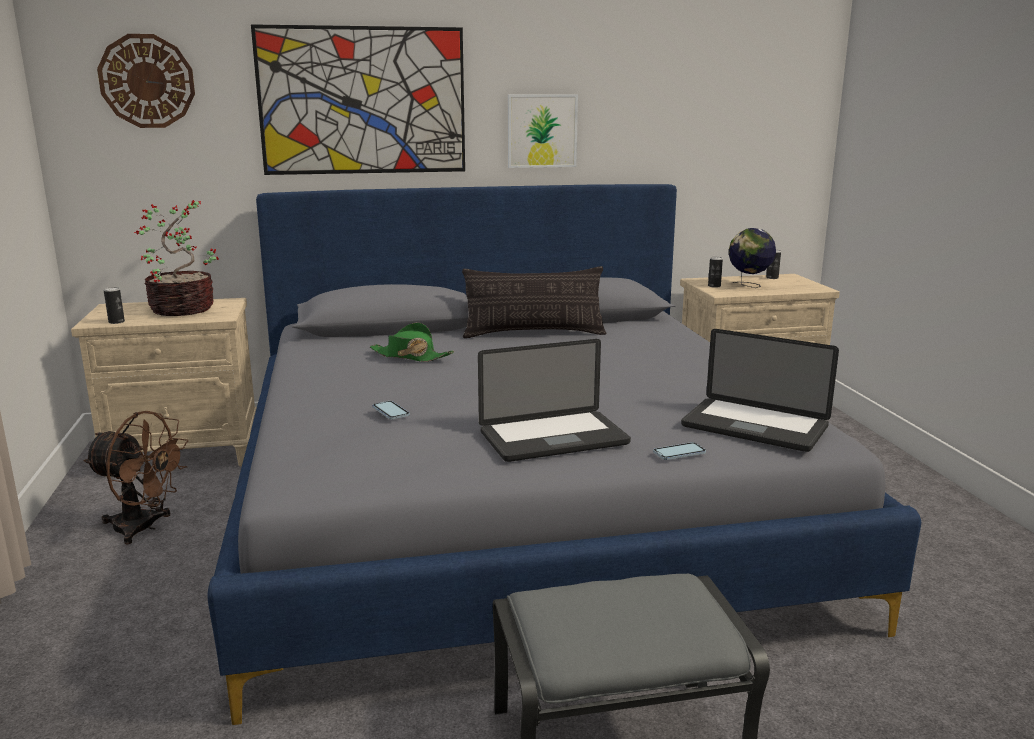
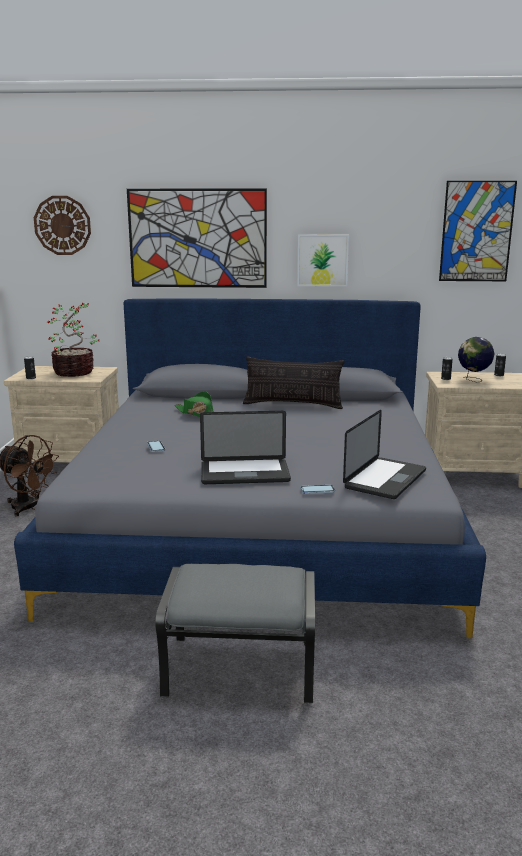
camera: 15 degrees right, 0 degrees up
laptop [681,329,839,452] -> laptop turned 105 degrees counterclockwise [343,410,426,499]
none -> picture [439,181,517,281]

